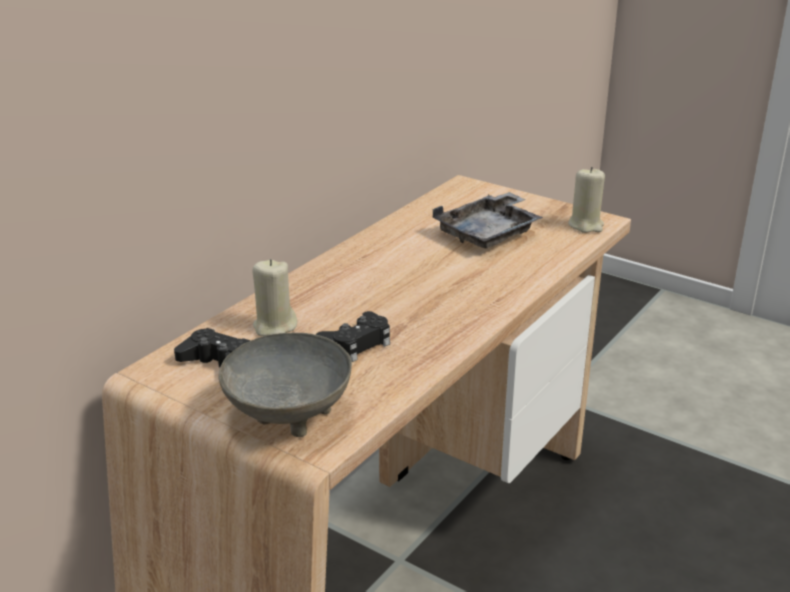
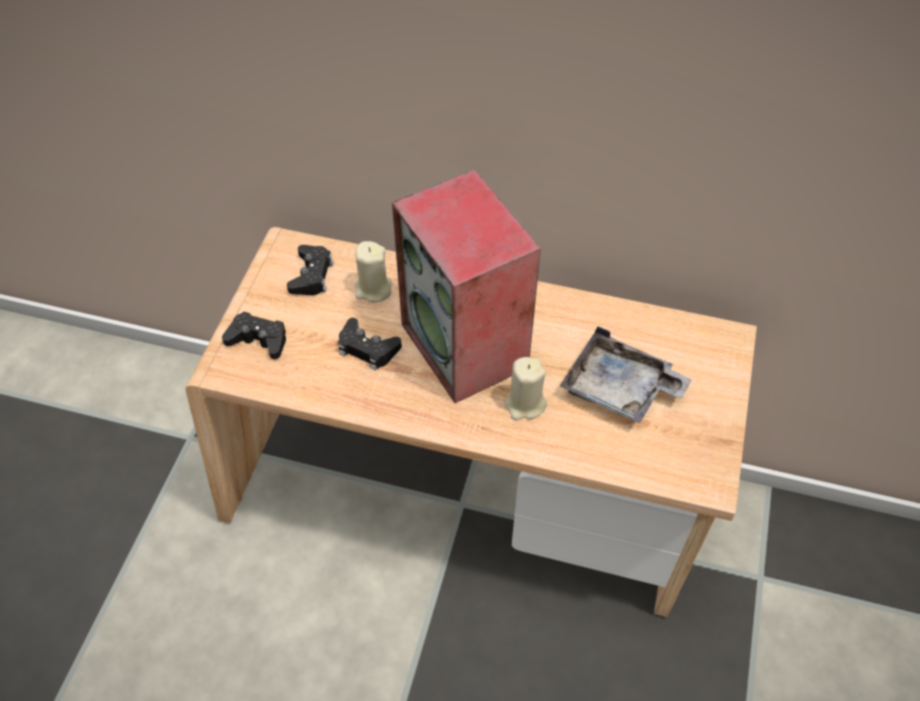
camera: 70 degrees right, 25 degrees up
grey bowl [218,333,352,437] -> black game controller [222,312,286,359]
beige candle [568,167,605,233] -> beige candle moved to [504,357,547,421]
none -> speaker [392,169,541,403]

